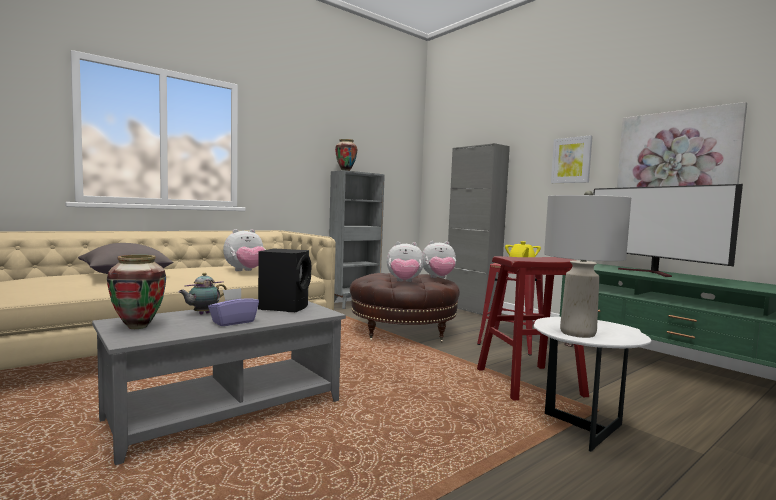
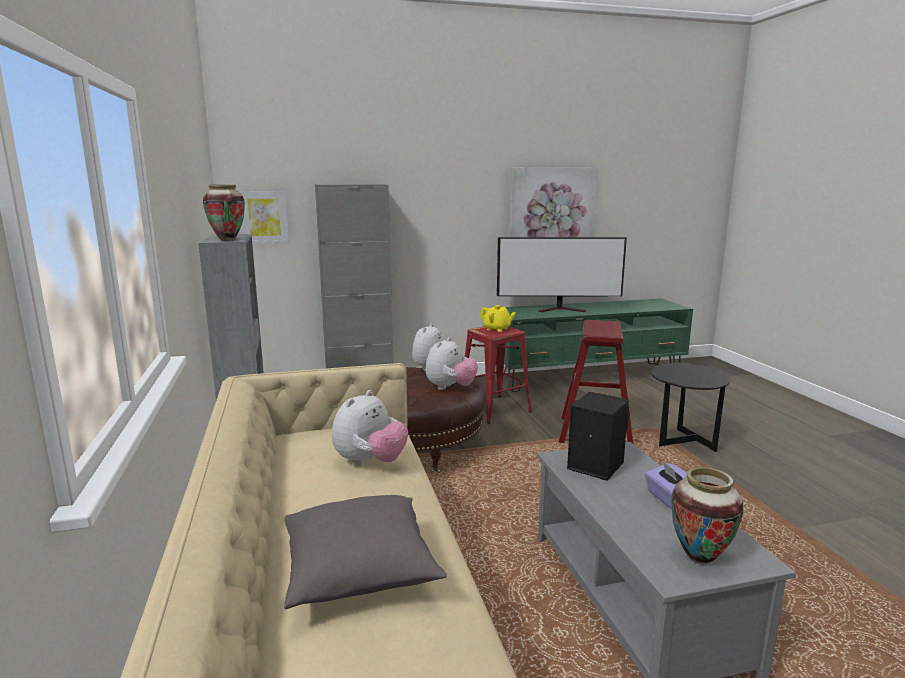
camera: 65 degrees left, 10 degrees up
teapot [178,273,227,314] -> none
plush toy [223,229,266,271] -> plush toy turned 45 degrees clockwise [332,390,408,466]
white side table [534,317,651,452] -> black side table [651,363,731,452]
grey table lamp [544,191,631,338] -> none
picture [551,135,593,183] -> picture moved to [238,191,289,244]

